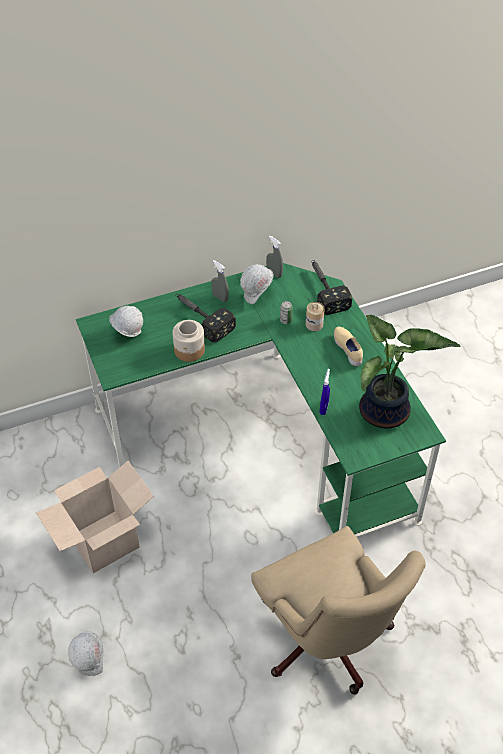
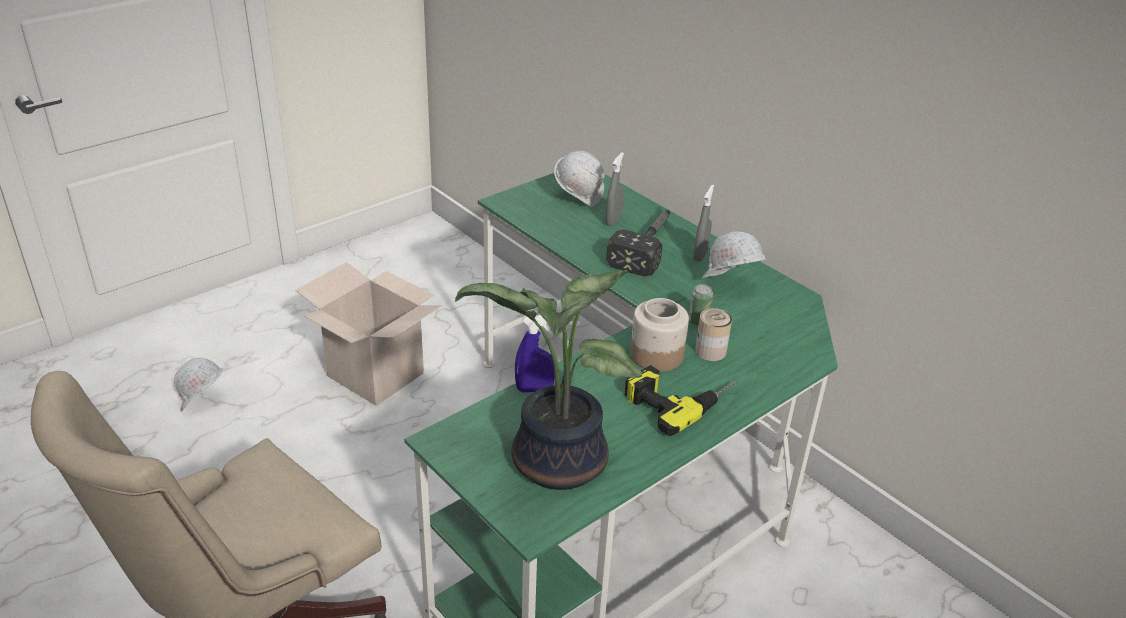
camera: 70 degrees right, 15 degrees down
jar [173,320,205,362] -> jar moved to [630,298,689,372]
grey spray bottle [266,236,283,278] -> grey spray bottle moved to [605,152,624,226]
hammer [311,260,352,315] -> none
beige shoe [334,327,363,366] -> power drill [624,365,739,436]

